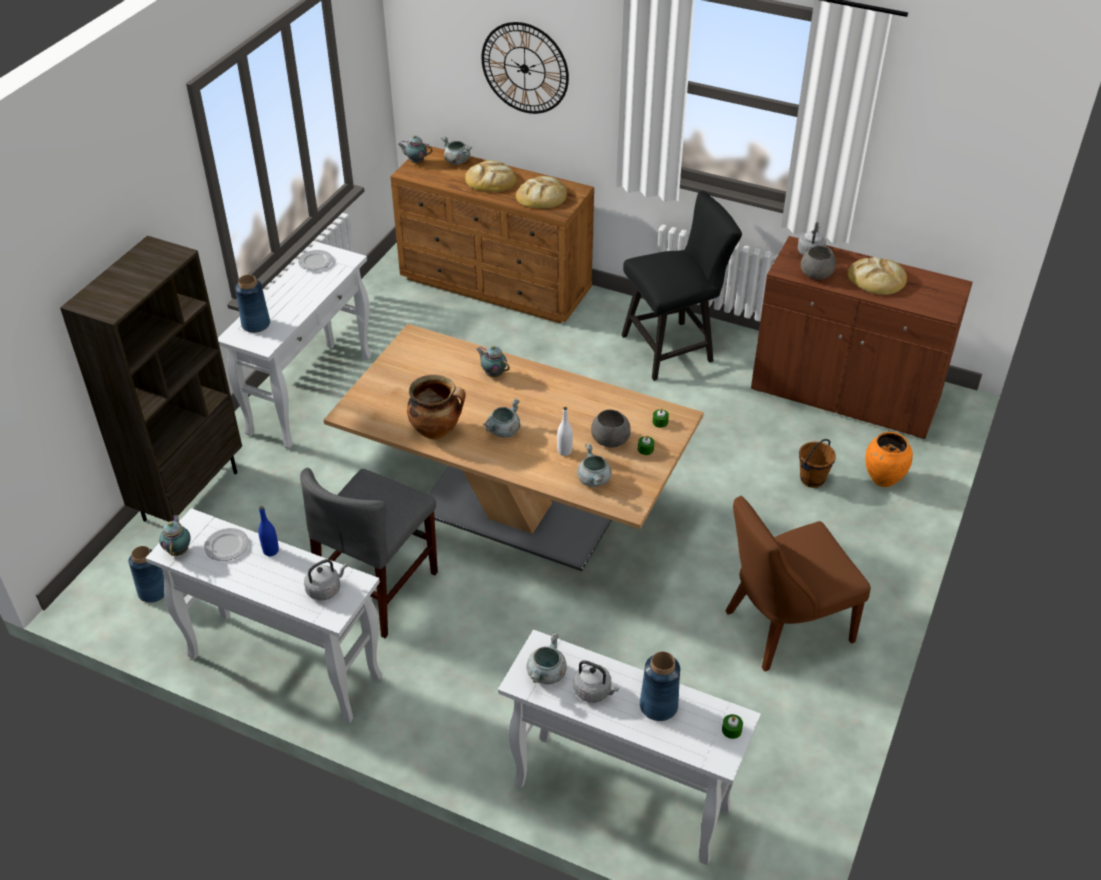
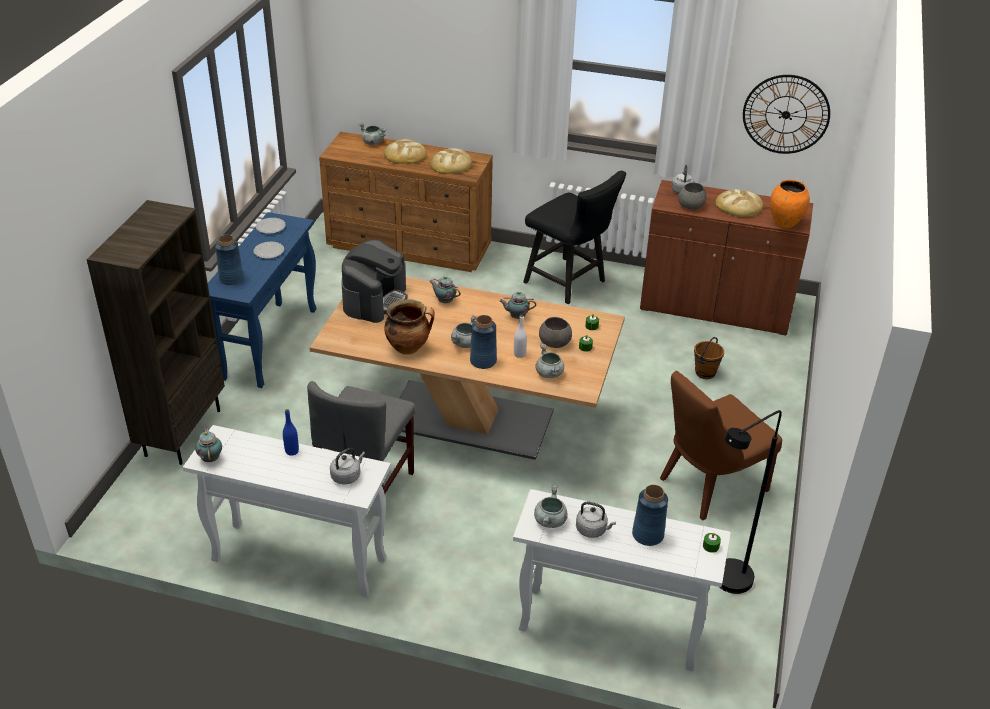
camera: 10 degrees left, 5 degrees down
blue vase [128,546,164,603] -> blue vase moved to [470,315,497,369]
plate [204,528,249,561] -> plate moved to [253,242,284,259]
white console table [218,242,371,449] -> blue console table [208,212,316,388]
teapot [398,135,433,163] -> teapot moved to [499,291,536,319]
wall clock [482,22,569,114] -> wall clock moved to [743,75,830,154]
black chair [621,191,742,381] -> black chair turned 75 degrees clockwise [523,171,626,304]
orange vase [865,432,913,487] -> orange vase moved to [770,180,810,228]
none -> coffee machine [342,240,407,323]
none -> black floor lamp [719,410,782,594]

